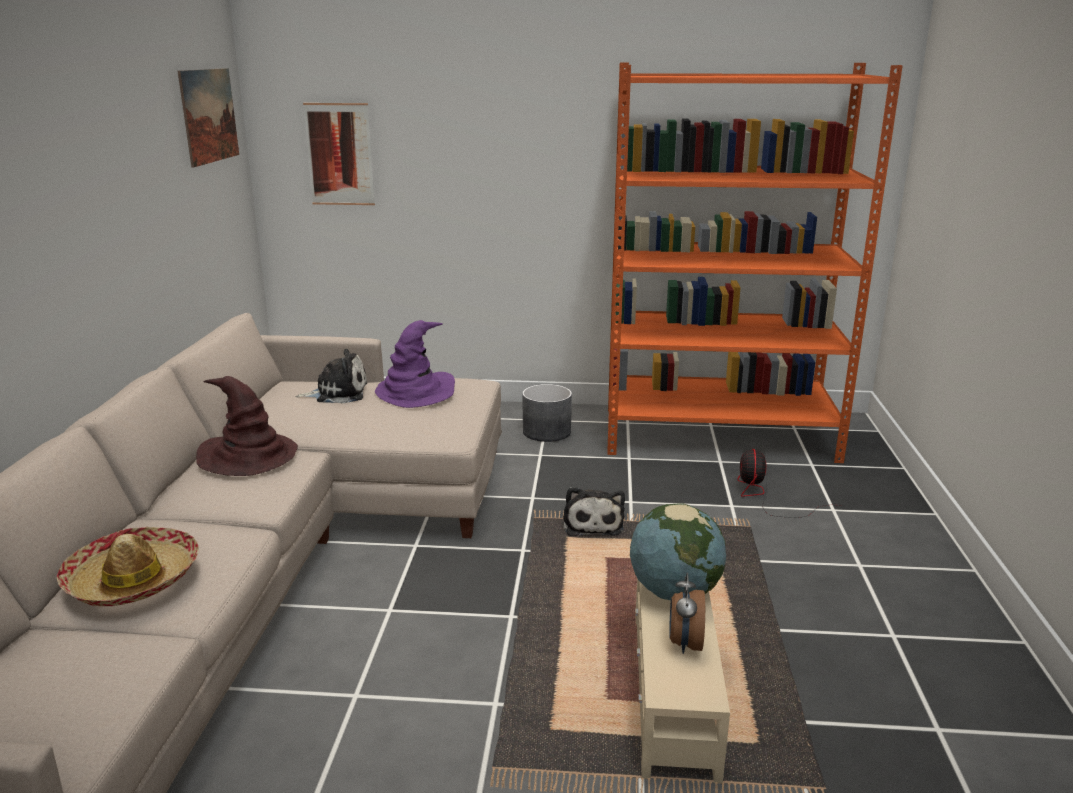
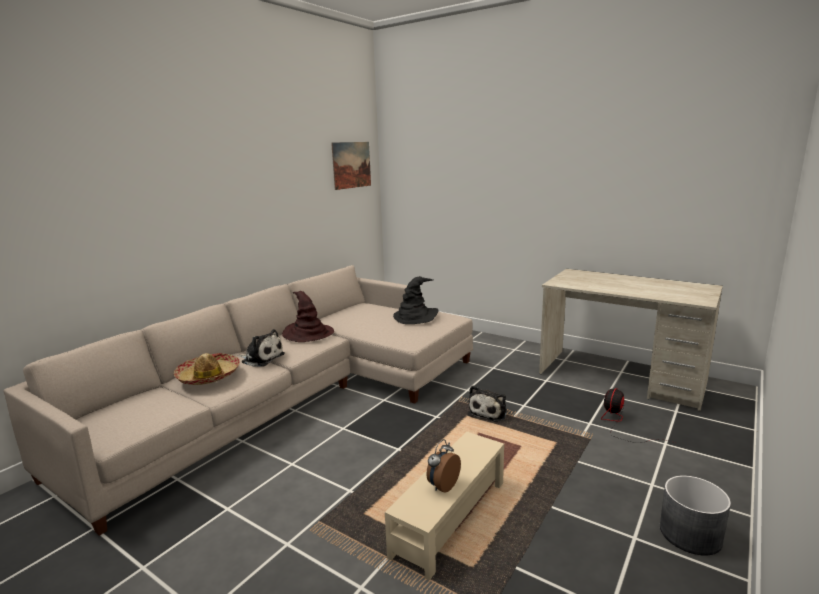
camera: 30 degrees right, 5 degrees down
plush toy [296,349,367,403] -> plush toy moved to [238,329,285,367]
picture [303,103,375,205] -> none
purple hat [375,320,455,408] -> black hat [393,276,439,324]
grey planter [522,384,572,442] -> grey planter moved to [660,475,731,556]
orange bookcase [607,62,903,463] -> beige desk [539,269,723,411]
globe [630,503,726,600] -> none

